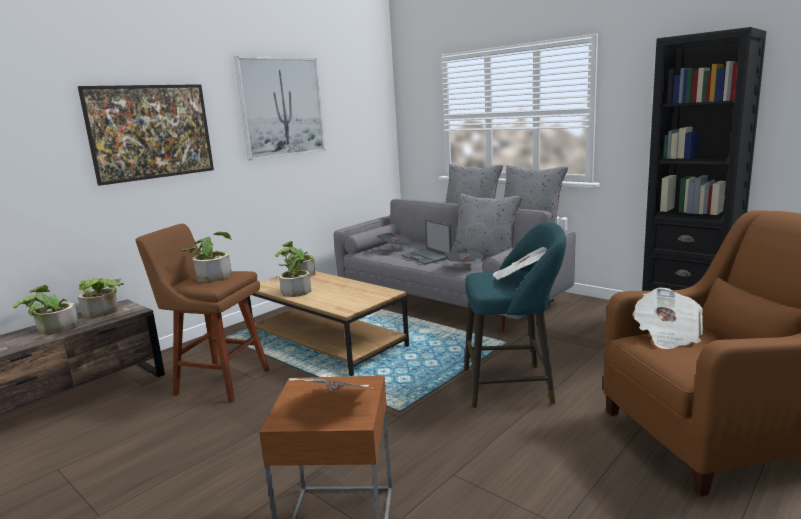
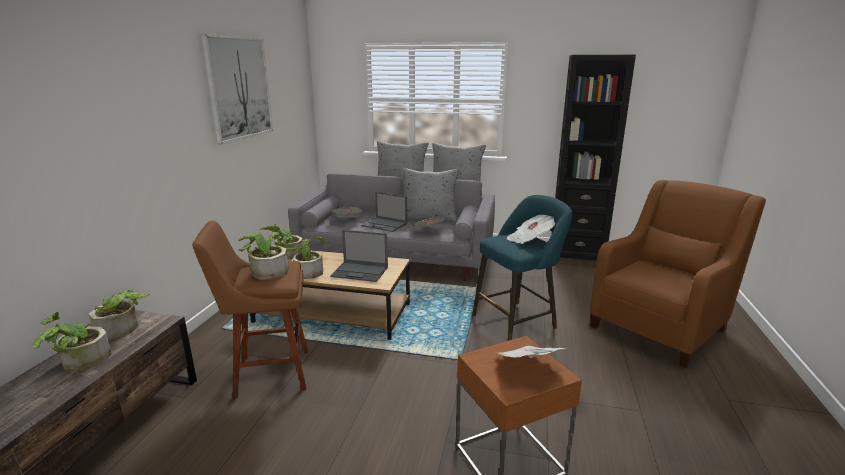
camera: 30 degrees left, 5 degrees up
picture [78,84,214,186] -> none
newspaper [632,288,703,349] -> none
none -> laptop [330,230,388,282]

